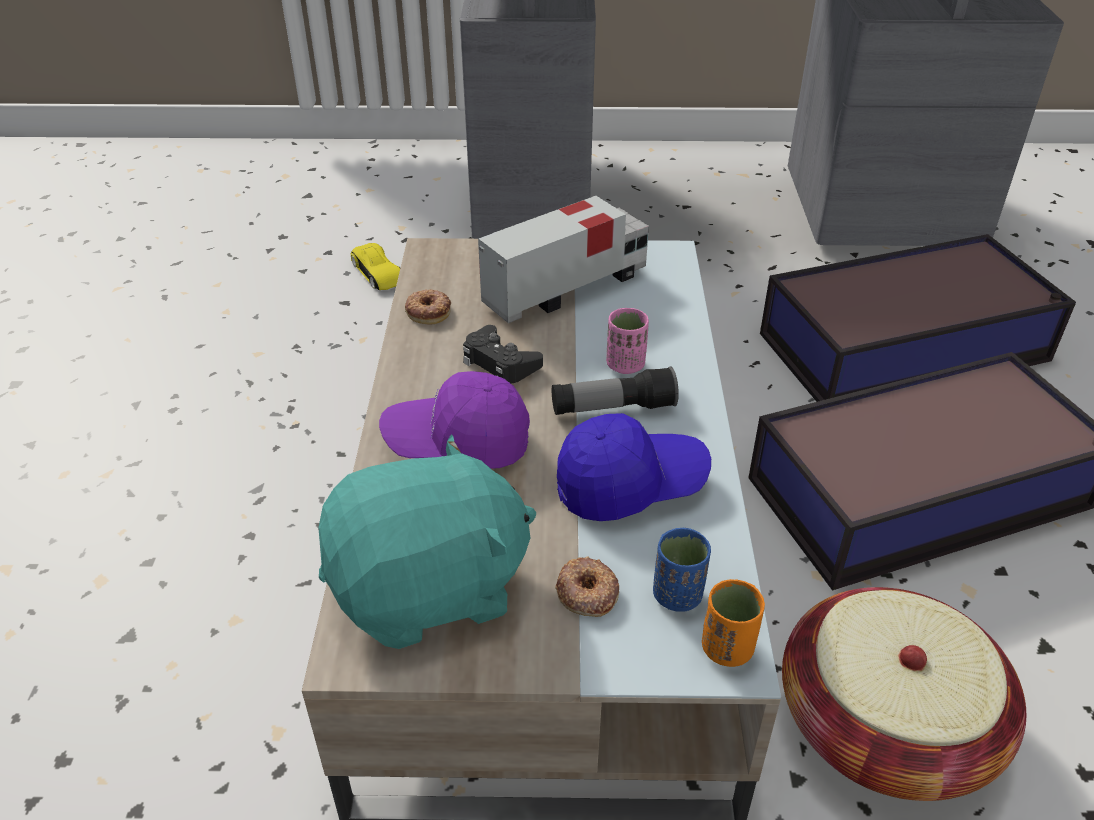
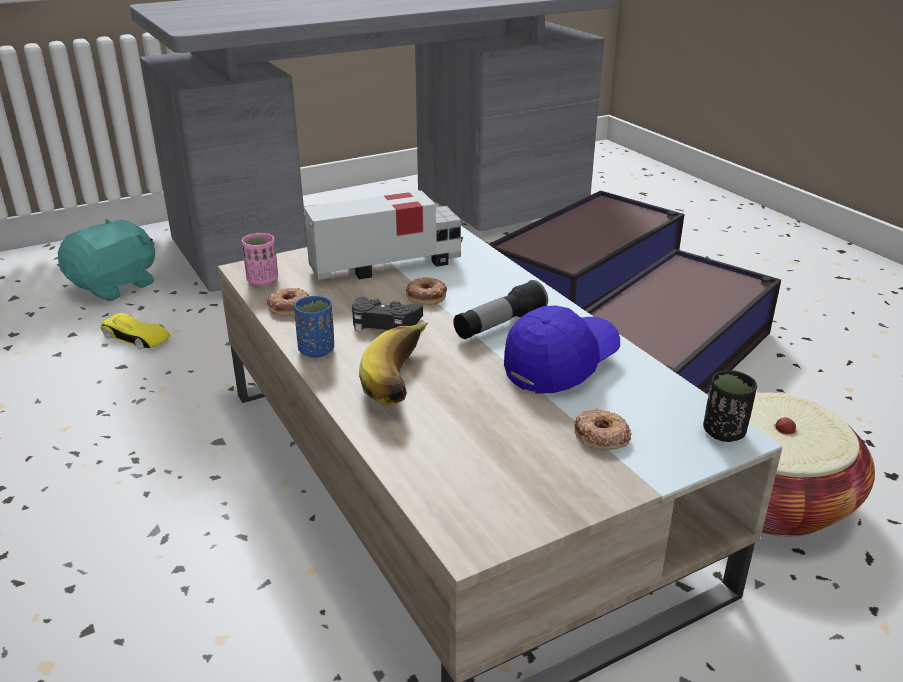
camera: 30 degrees left, 10 degrees down
turquoise plush toy [318,434,536,649] -> turquoise plush toy moved to [58,219,155,301]
purple cap [379,371,530,469] -> banana [359,322,428,406]
toy truck [478,196,649,323] -> toy truck turned 45 degrees clockwise [303,190,463,280]
pink cup [606,308,649,374] -> pink cup moved to [241,233,278,286]
blue cup [653,527,711,612] -> blue cup moved to [294,296,334,357]
orange cup [702,579,766,667] -> black cup [703,370,757,442]
none -> donut [406,277,447,305]

